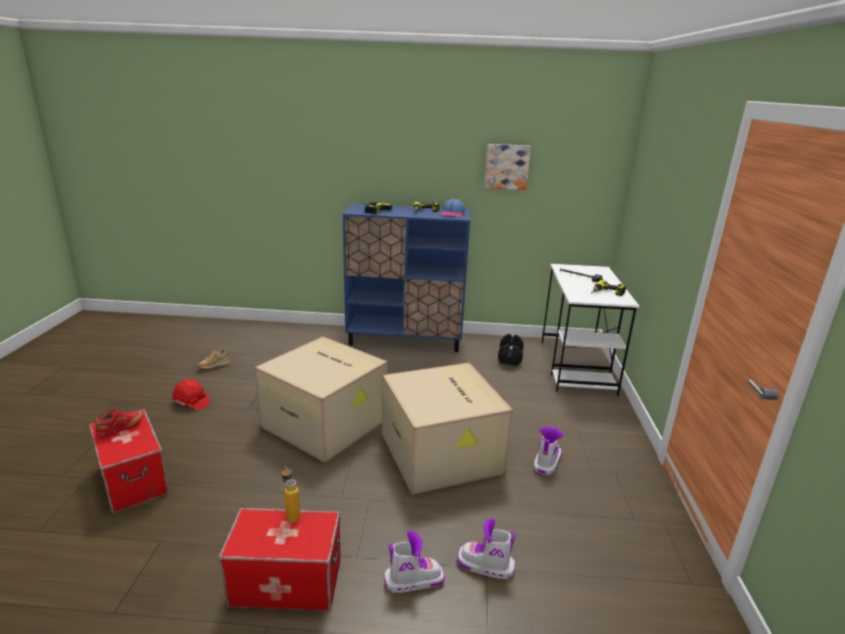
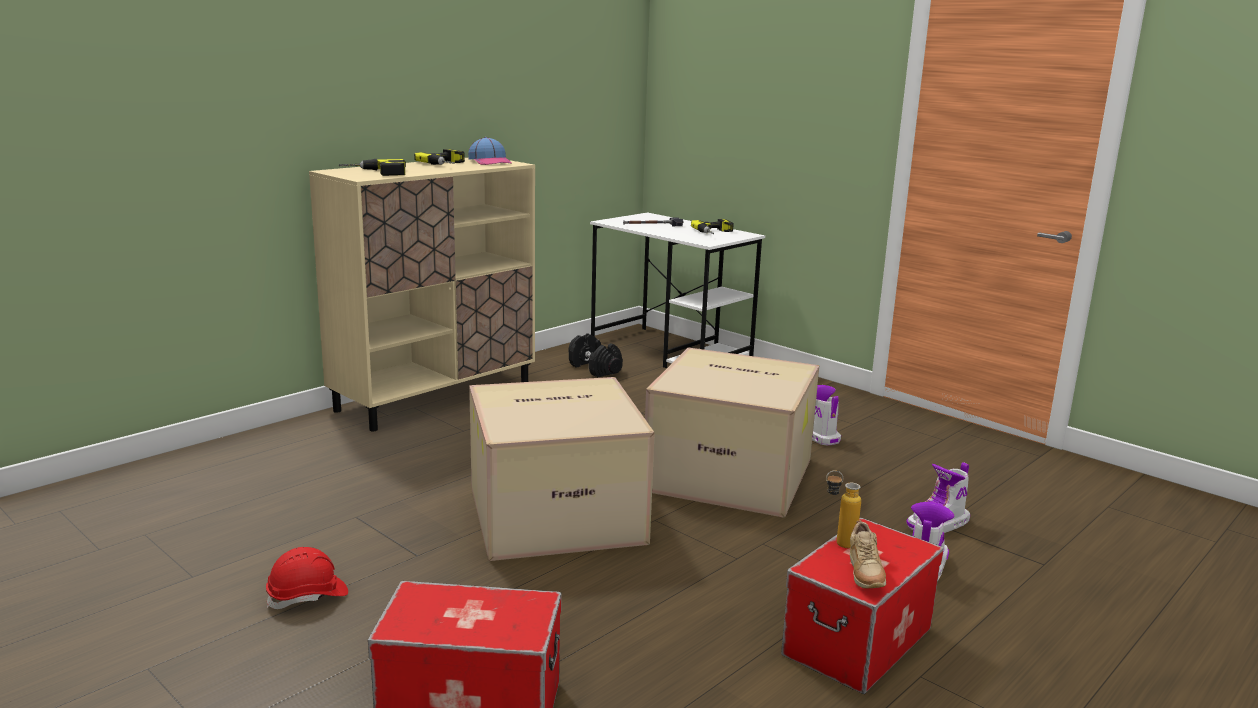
camera: 50 degrees left, 5 degrees down
red shoe [95,409,143,439] -> none
beige shoe [197,349,230,369] -> beige shoe moved to [850,520,886,588]
blue cabinet [343,204,470,352] -> beige cabinet [309,158,535,432]
picture [484,144,531,190] -> none

